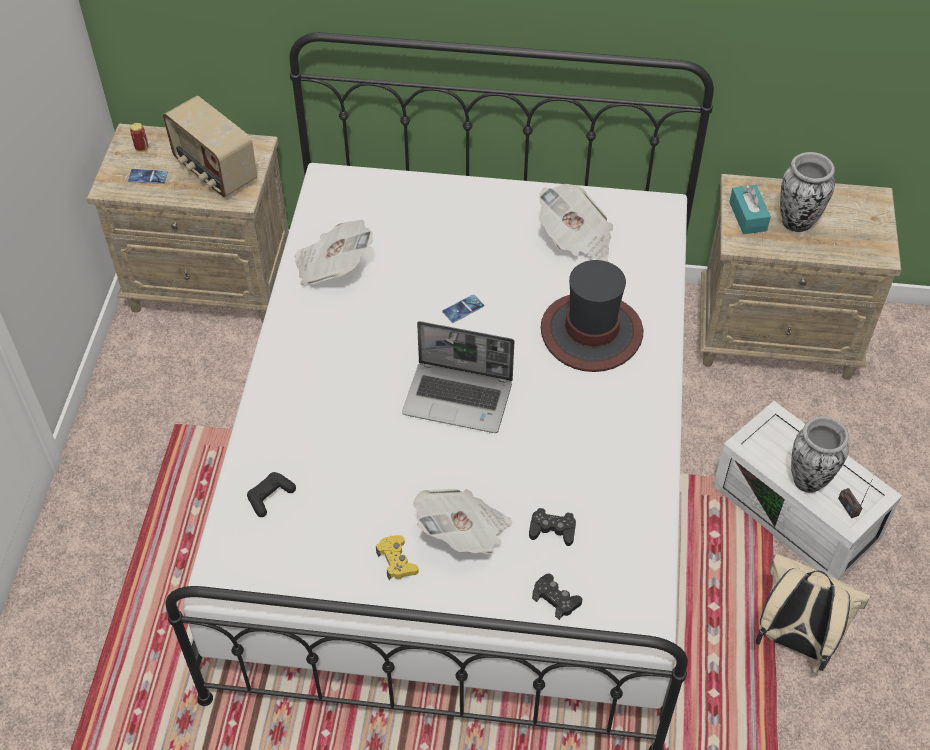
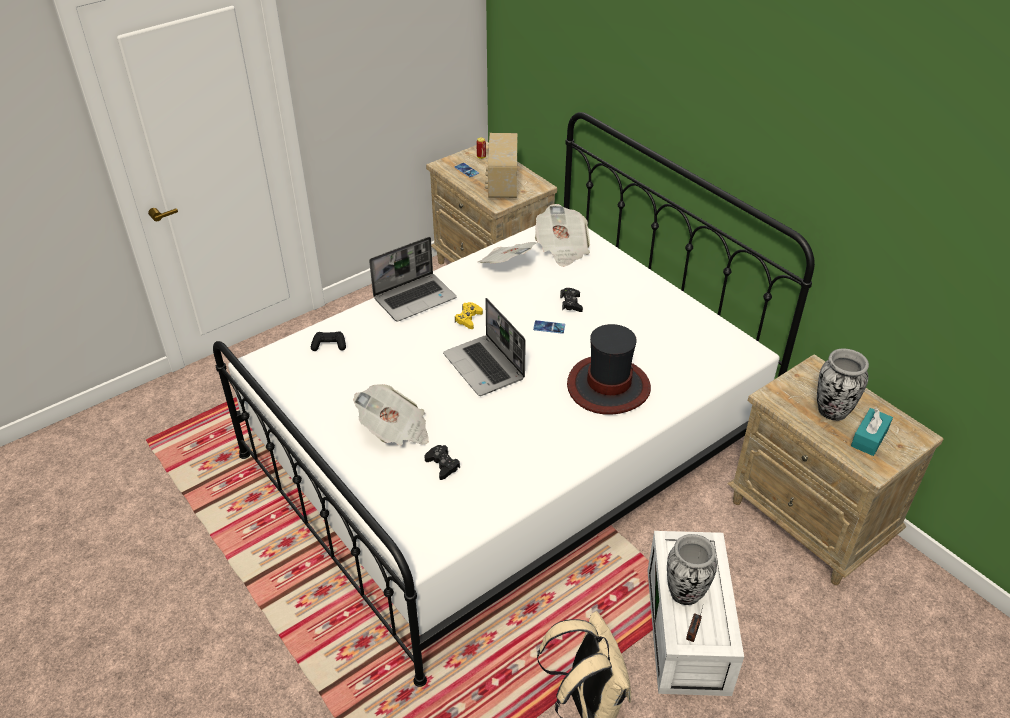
camera: 45 degrees right, 10 degrees down
yellow game controller [376,535,419,580] -> yellow game controller moved to [455,302,483,329]
black game controller [532,573,582,620] -> black game controller moved to [560,288,583,312]
newspaper [539,184,613,261] -> newspaper moved to [535,204,590,267]
turquoise tissue box [729,185,771,234] -> turquoise tissue box moved to [851,408,893,456]
none -> laptop [369,237,456,322]

